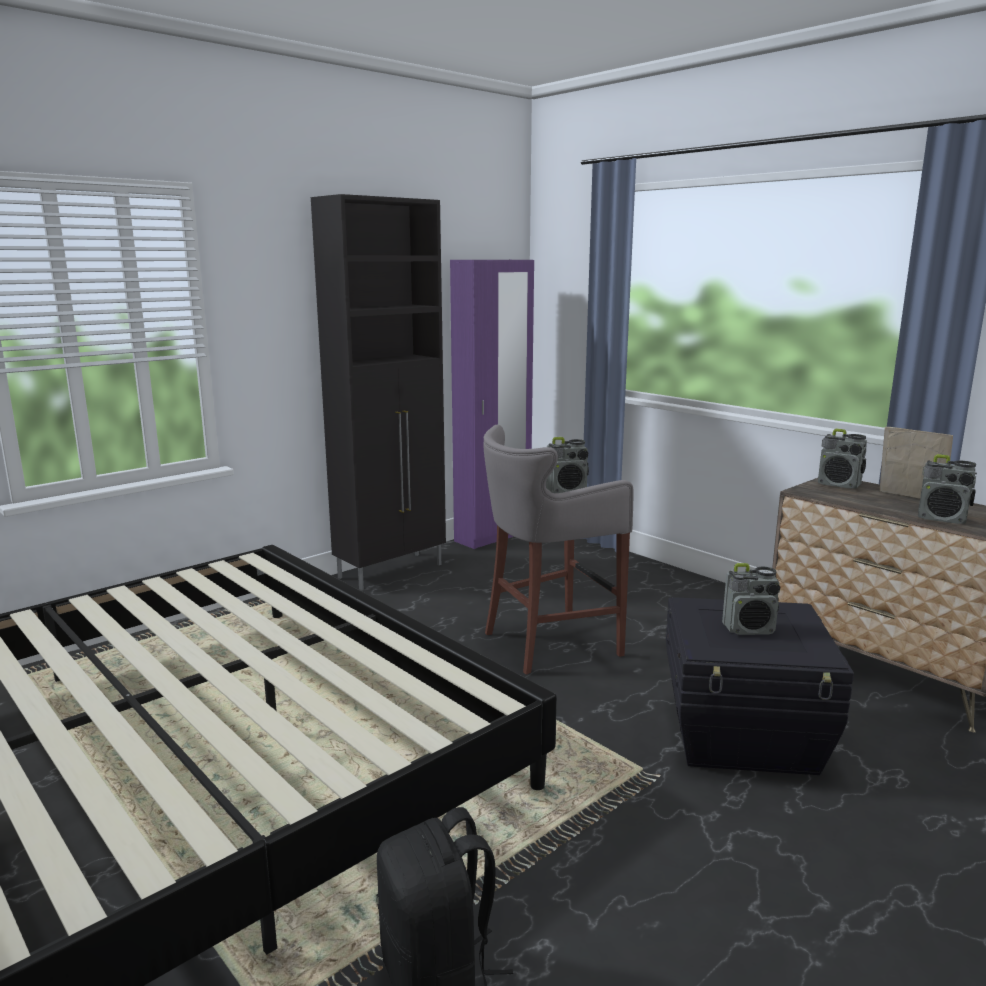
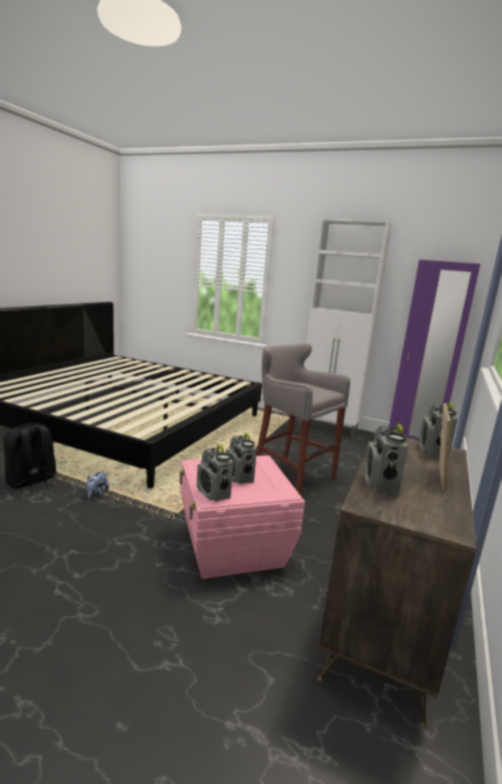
camera: 65 degrees right, 0 degrees up
black cabinet [311,194,446,590] -> white cabinet [299,218,392,438]
radio [546,437,589,493] -> radio moved to [197,445,233,502]
black storage box [666,597,854,775] -> pink storage box [179,455,305,579]
none -> plush toy [87,470,109,499]

